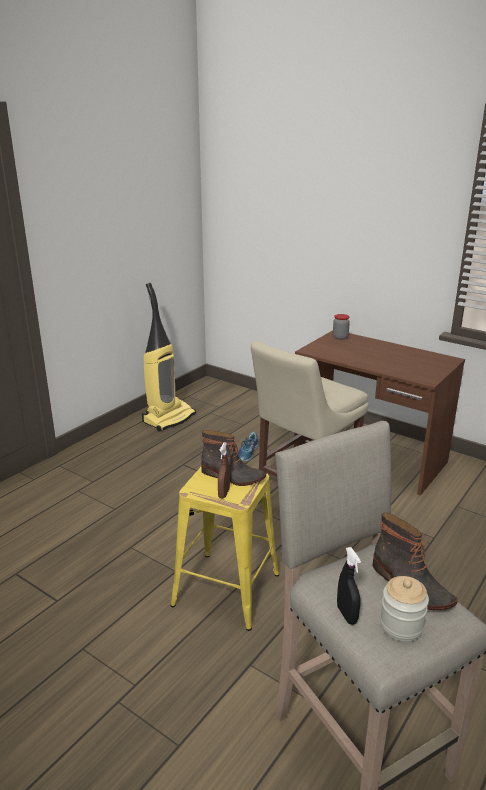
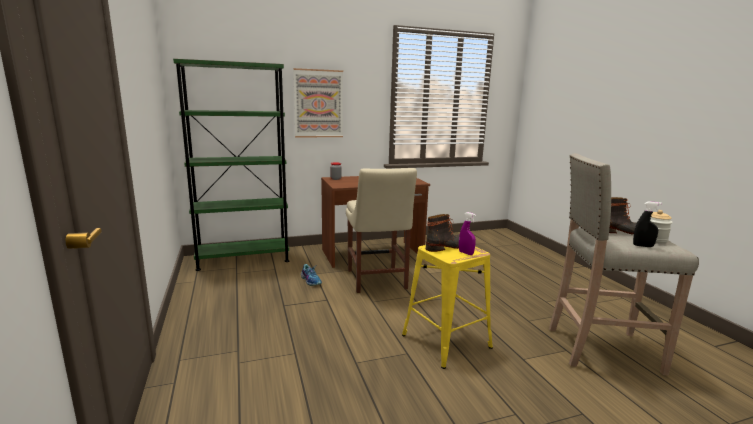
camera: 55 degrees left, 10 degrees down
vacuum cleaner [142,283,196,431] -> none
brown spray bottle [218,443,230,499] -> purple spray bottle [459,212,476,255]
none -> green bookcase [173,59,289,271]
none -> picture [293,68,343,137]

